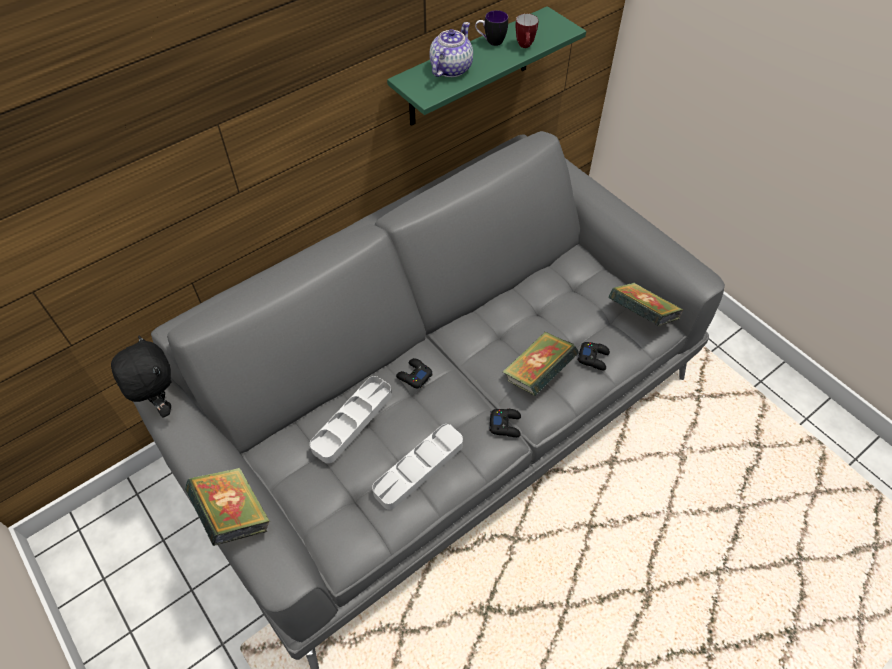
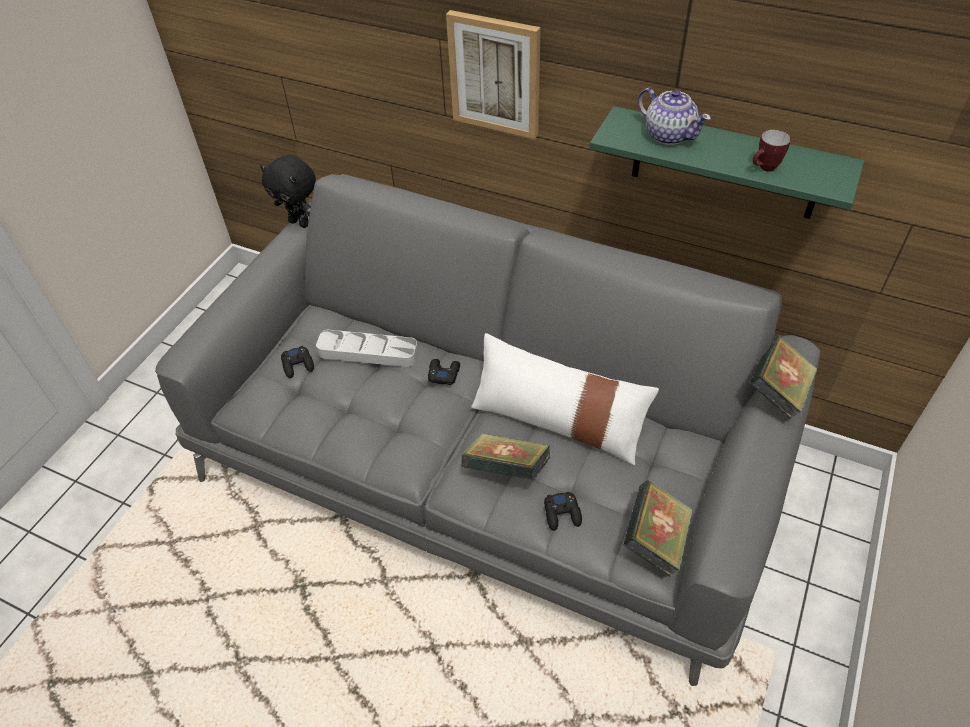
camera: 65 degrees right, 5 degrees down
black plush toy [111,336,172,418] -> black plush toy turned 90 degrees clockwise [260,155,316,228]
book [185,468,270,546] -> book moved to [750,335,817,419]
grey tray [372,424,463,510] -> none
teapot [429,22,473,77] -> teapot turned 45 degrees clockwise [638,88,711,145]
mug [475,10,508,46] -> none
black game controller [489,409,521,437] -> black game controller moved to [281,346,314,378]
none -> picture [446,10,541,139]
none -> white pillow [471,333,659,465]

